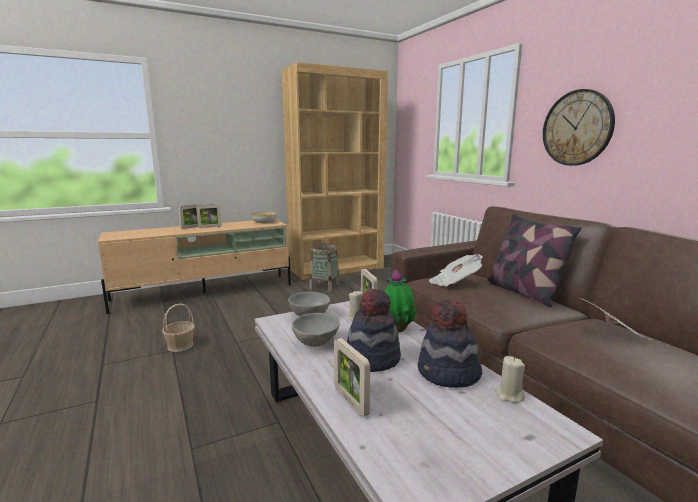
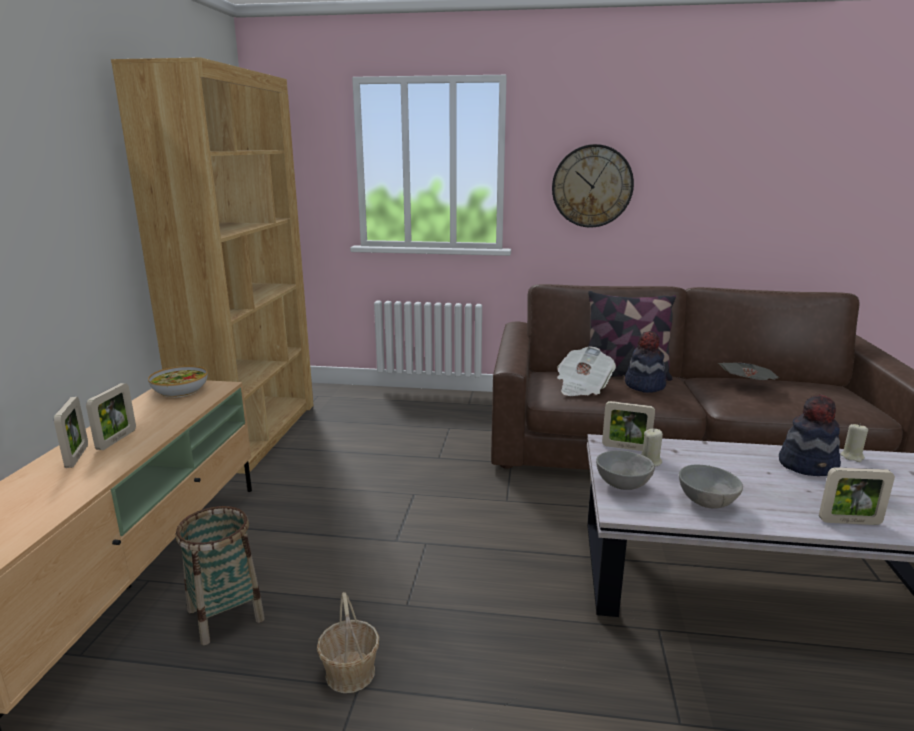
camera: 55 degrees left, 5 degrees up
basket [309,243,340,292] -> basket moved to [176,506,265,645]
hat [347,289,401,372] -> hat moved to [625,331,666,393]
potted plant [385,269,417,332] -> none

